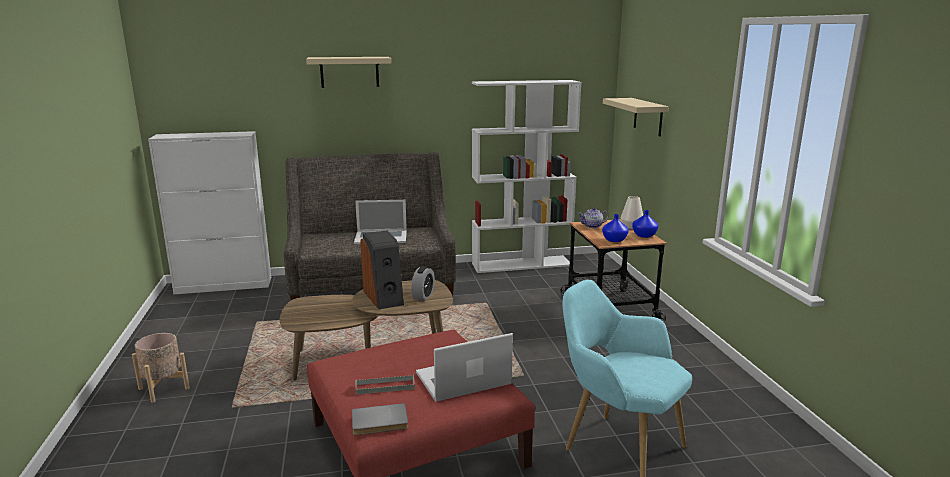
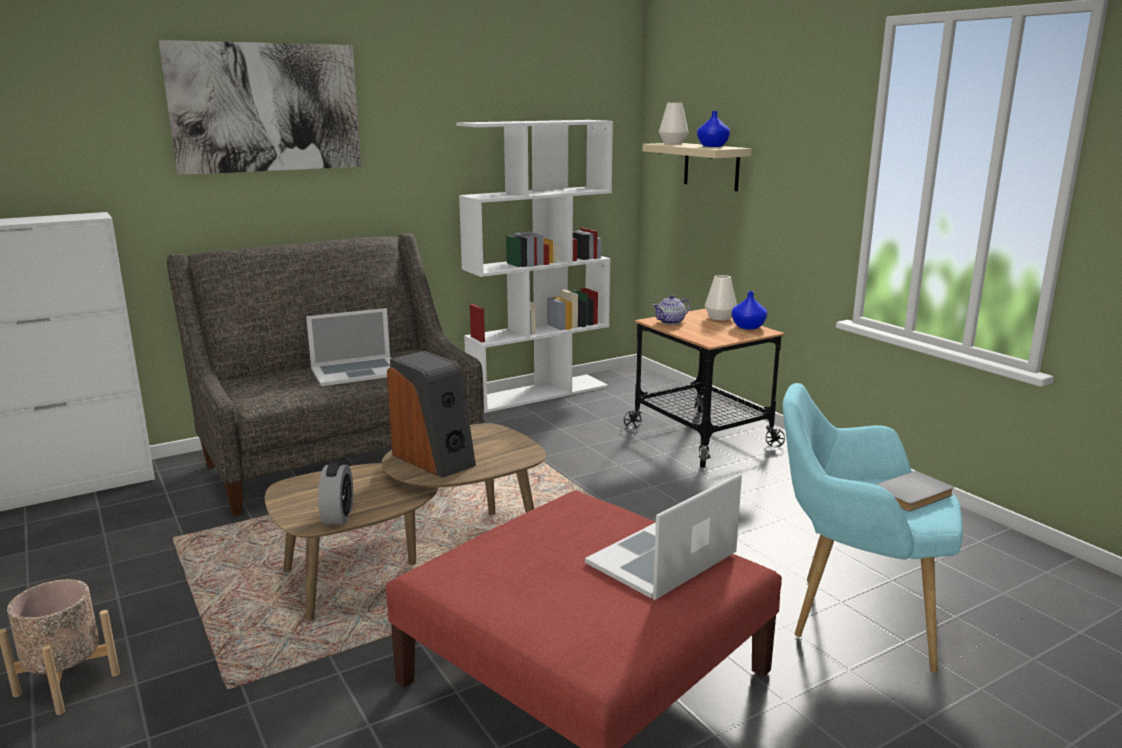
camera: 20 degrees left, 0 degrees up
beige shelf [306,57,391,88] -> picture [159,40,361,175]
grey book [352,403,408,435] -> grey book moved to [875,471,954,511]
grey tray [355,375,415,394] -> none
alarm clock [411,266,435,301] -> alarm clock moved to [318,462,353,525]
blue vase [602,214,629,242] -> blue vase moved to [697,111,730,147]
none -> white vase [659,103,688,144]

